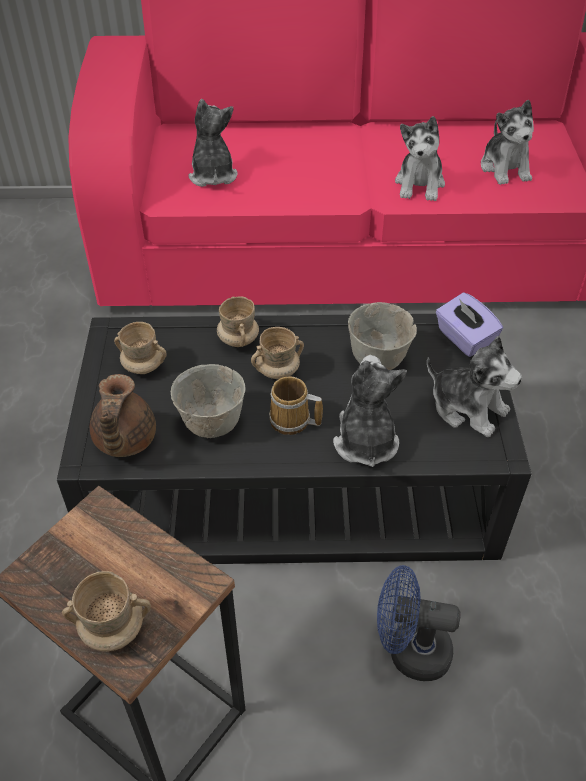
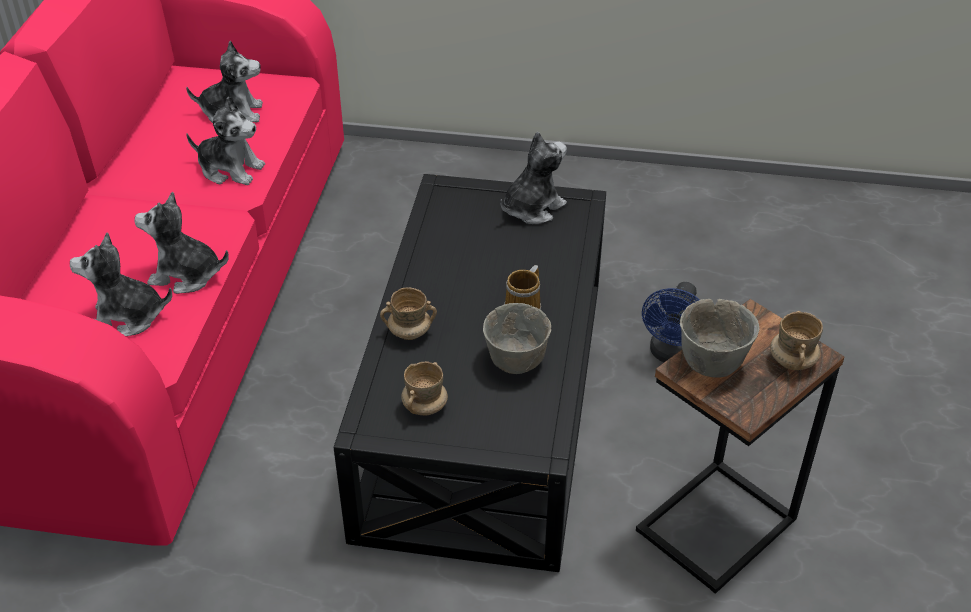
camera: 80 degrees left, 5 degrees down
brown teapot [90,374,156,457] -> none
beige mug [251,327,304,379] -> none
plush toy [333,355,407,467] -> plush toy moved to [134,192,229,294]
grey bowl [348,302,417,370] -> grey bowl moved to [680,299,759,378]
purple tissue box [436,292,503,357] -> none

